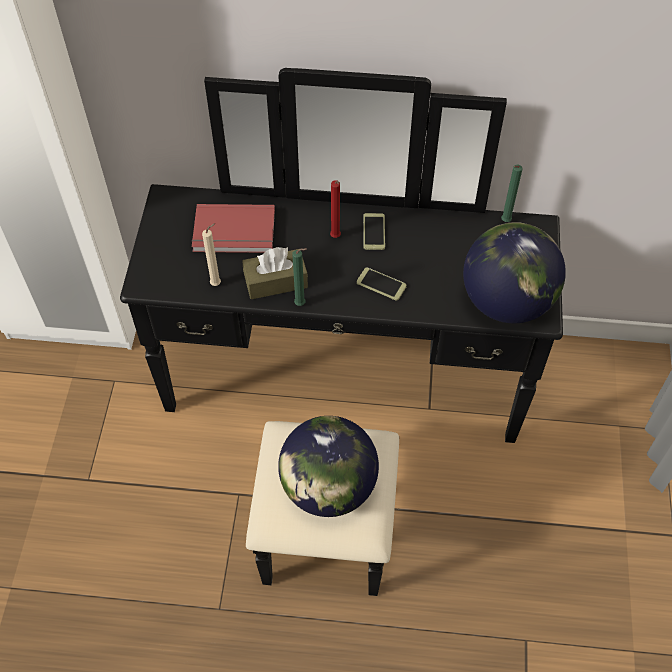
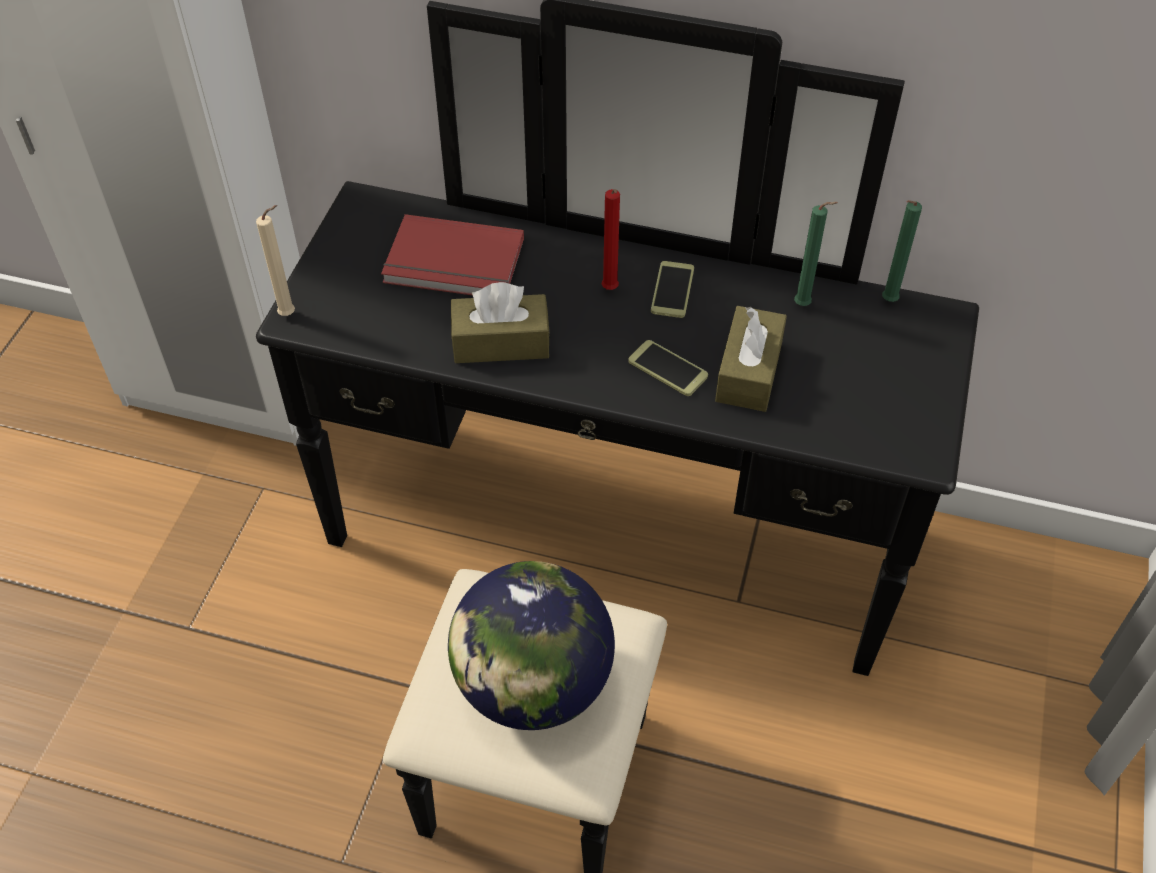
camera: 10 degrees right, 5 degrees down
beige candle [202,223,221,286] -> beige candle moved to [256,205,295,316]
green candle [292,248,307,306] -> green candle moved to [794,202,838,306]
globe [463,222,566,323] -> none
none -> brown tissue box [715,306,787,412]

